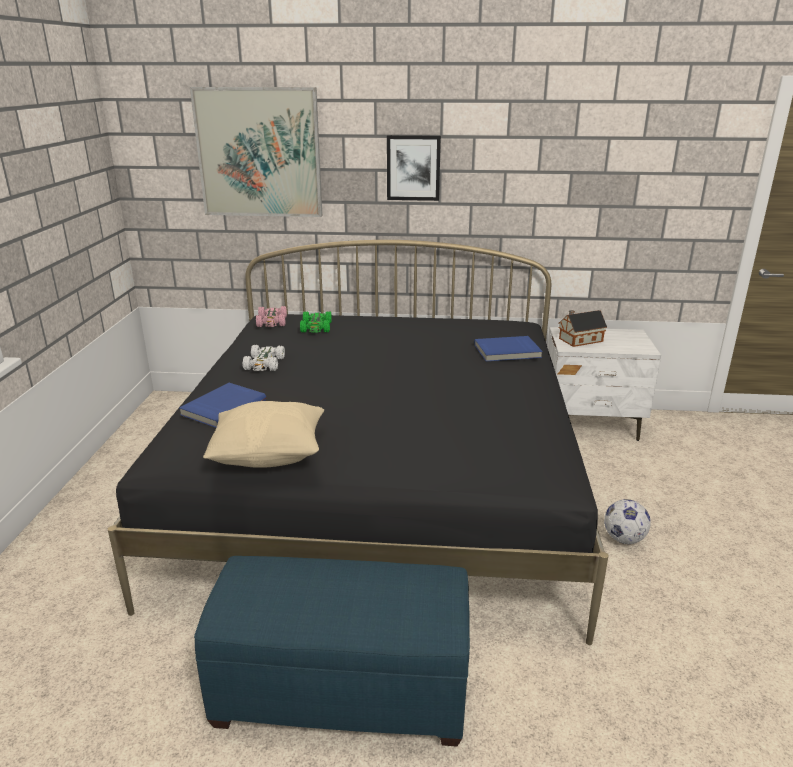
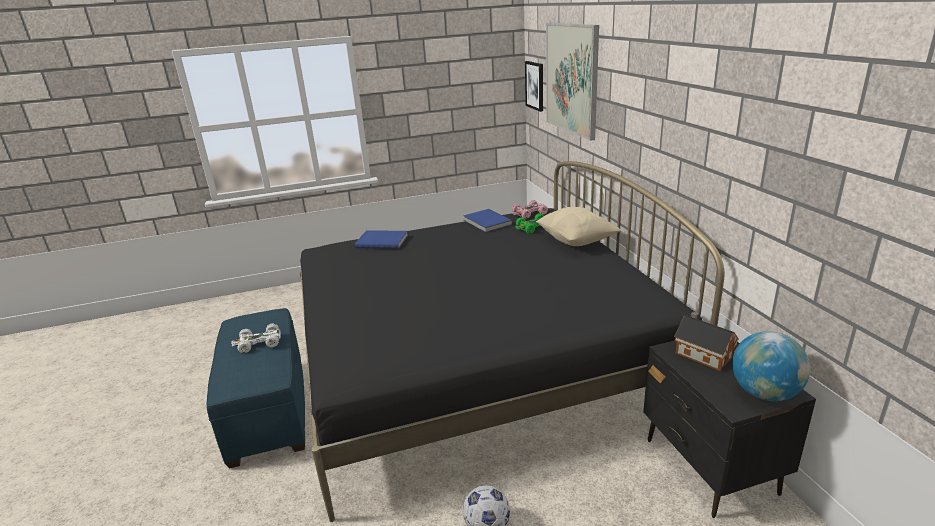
camera: 70 degrees right, 0 degrees up
beige pillow [203,401,324,468] -> beige pillow moved to [536,207,621,246]
white toy car [242,345,285,371] -> white toy car moved to [231,323,281,353]
picture [387,135,441,201] -> picture moved to [525,61,543,112]
blue book [474,336,543,361] -> blue book moved to [463,209,513,232]
white nightstand [547,327,661,441] -> black nightstand [643,341,816,518]
none -> globe [732,331,810,401]

